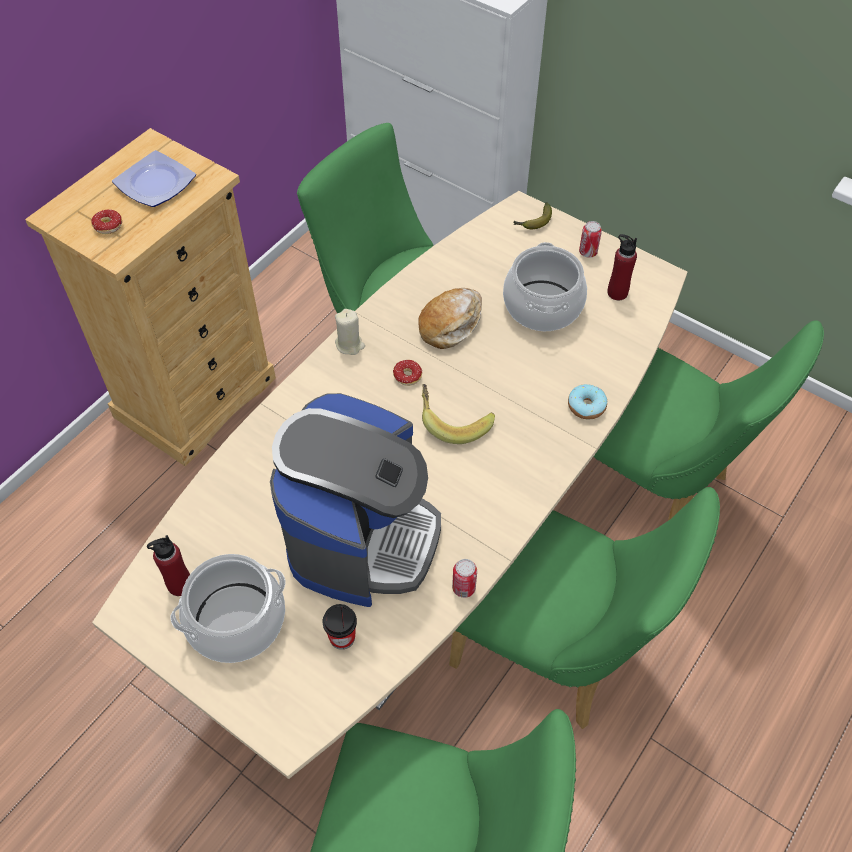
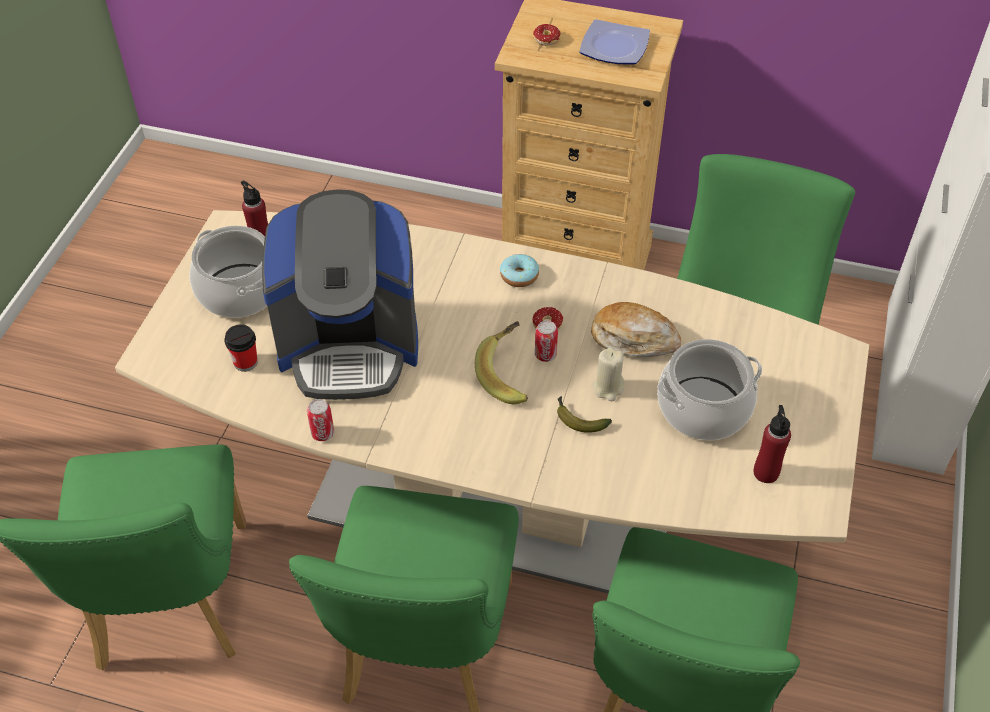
camera: 70 degrees right, 5 degrees down
beige candle [335,309,365,355] -> beige candle moved to [593,347,624,401]
banana [513,202,552,229] -> banana moved to [557,396,612,433]
donut [568,384,607,419] -> donut moved to [500,254,539,287]
can [579,221,602,258] -> can moved to [535,320,558,362]

